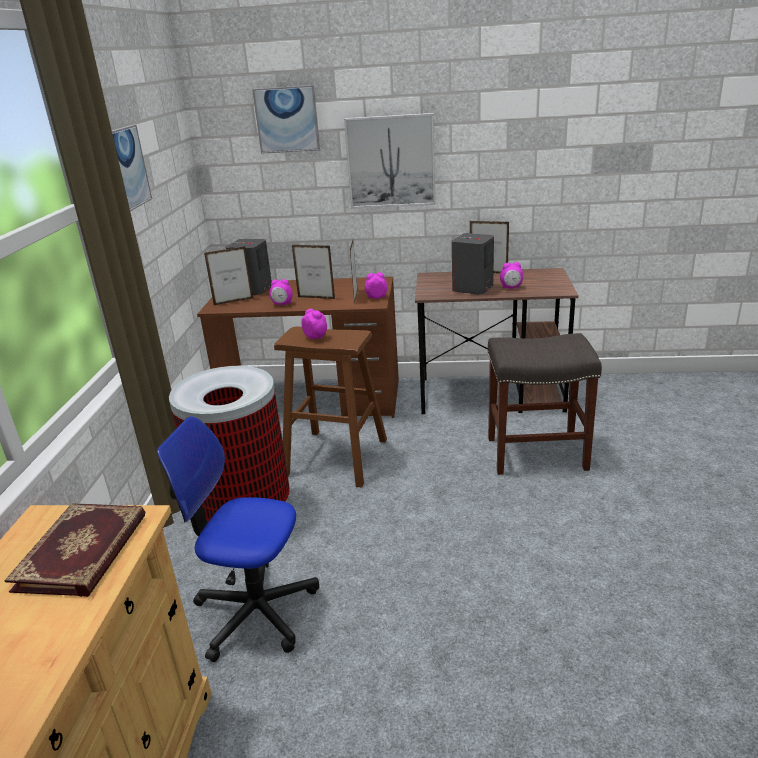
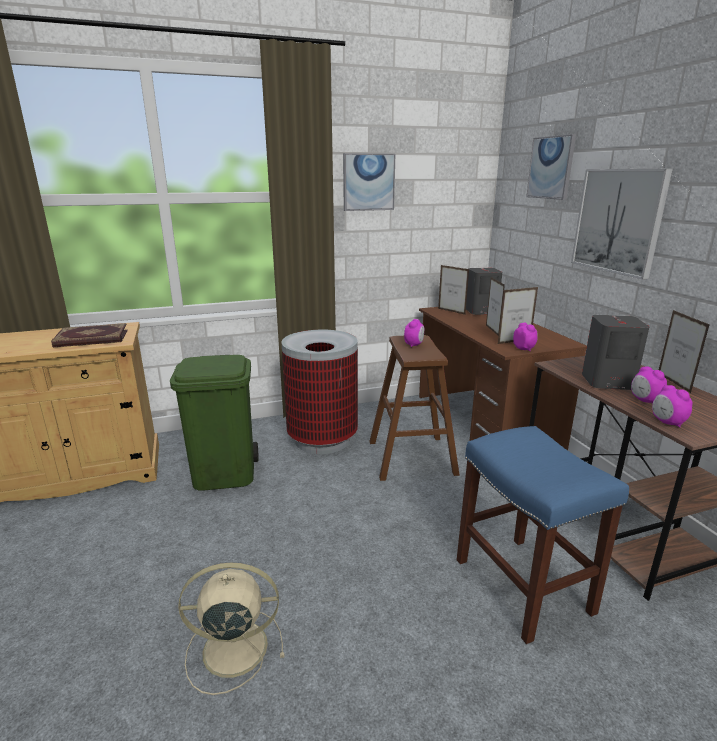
camera: 65 degrees right, 5 degrees down
office chair [157,416,319,662] -> green trash can [170,355,259,491]
alarm clock [270,279,293,305] -> alarm clock moved to [652,385,693,428]
grey stool [488,333,602,475] -> blue stool [457,426,629,644]
none -> beige fan [178,563,284,695]

